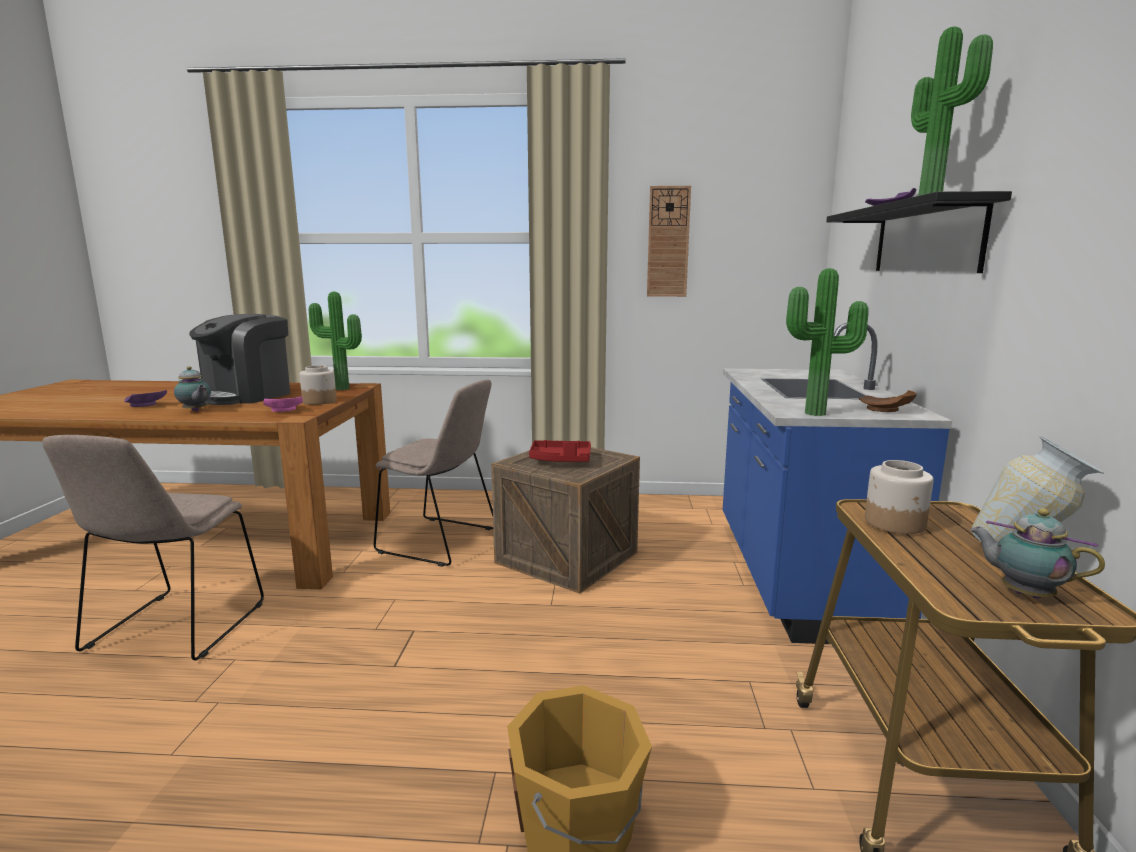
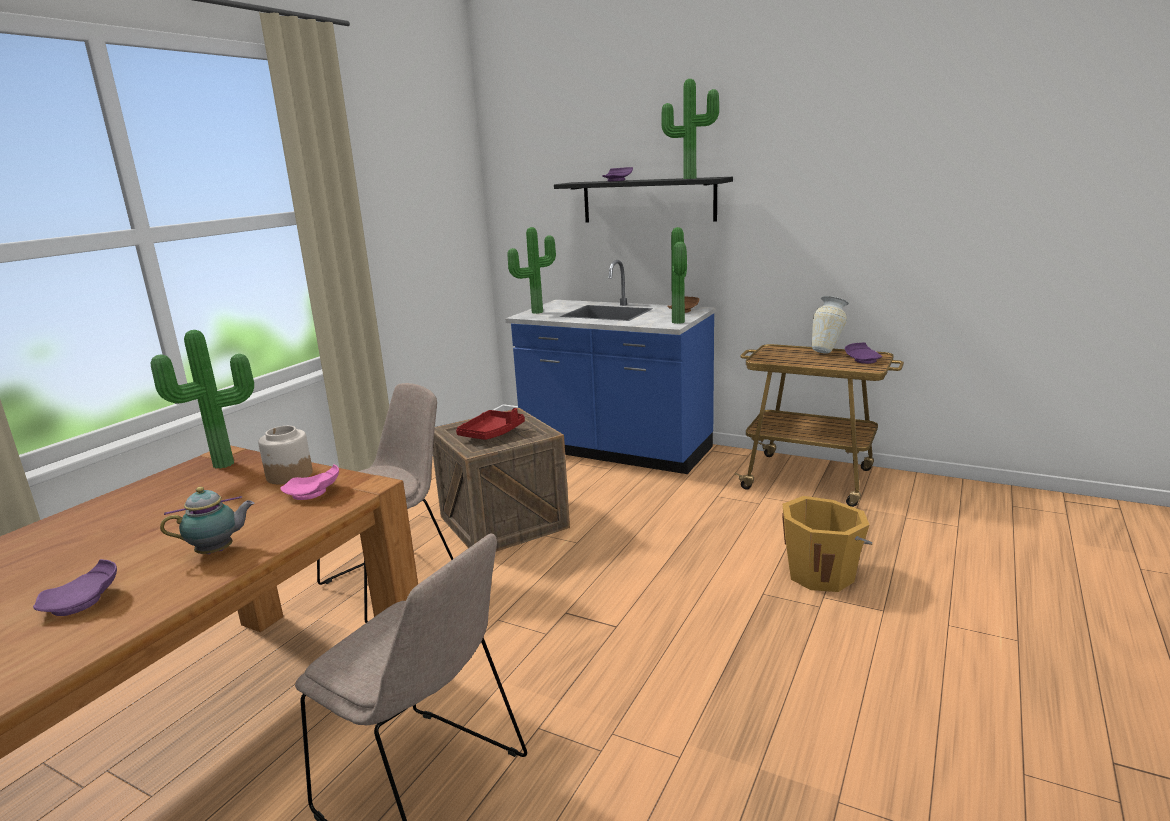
camera: 65 degrees left, 5 degrees up
coffee machine [189,314,290,405] -> none
wall clock [647,186,691,297] -> none
jar [865,460,934,534] -> none
teapot [970,508,1105,599] -> purple plate [845,343,883,364]
none -> potted plant [508,227,556,314]

